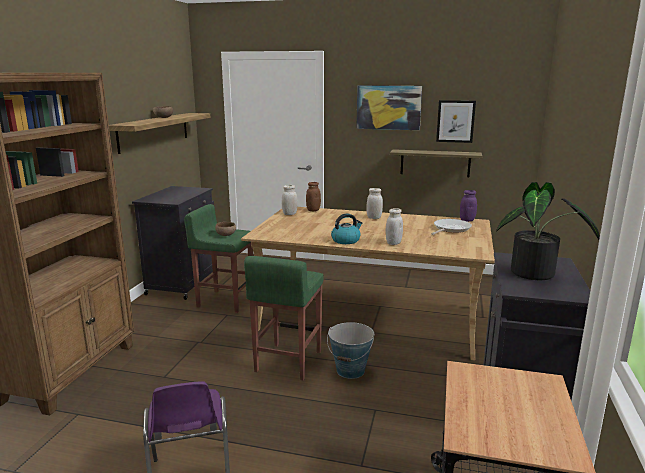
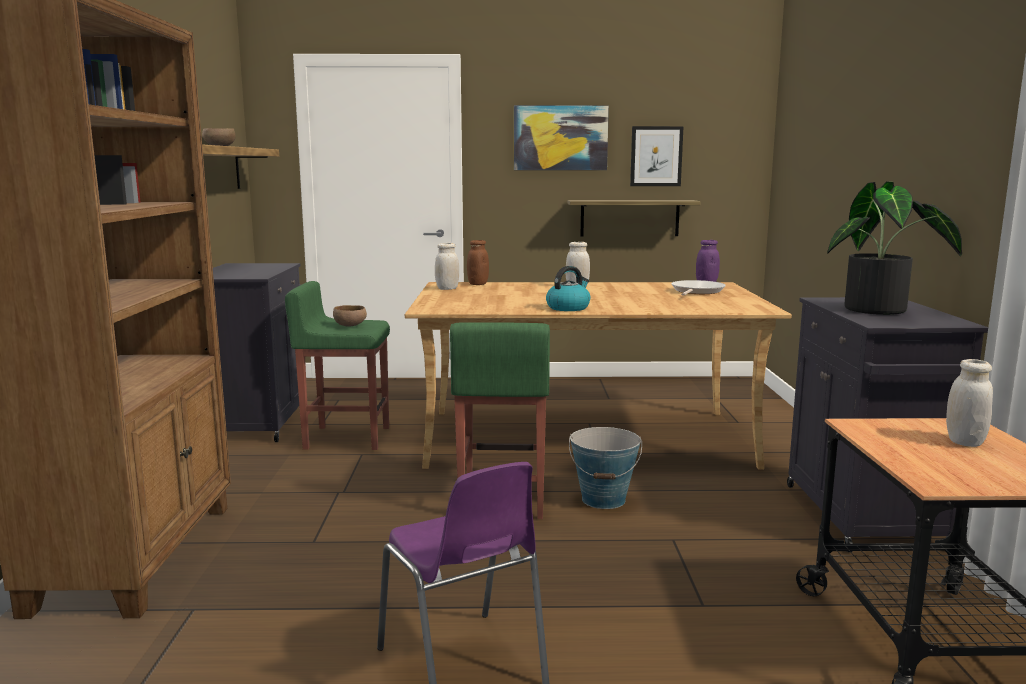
camera: 15 degrees left, 5 degrees down
white jar [386,208,403,245] -> white jar moved to [946,359,993,447]

